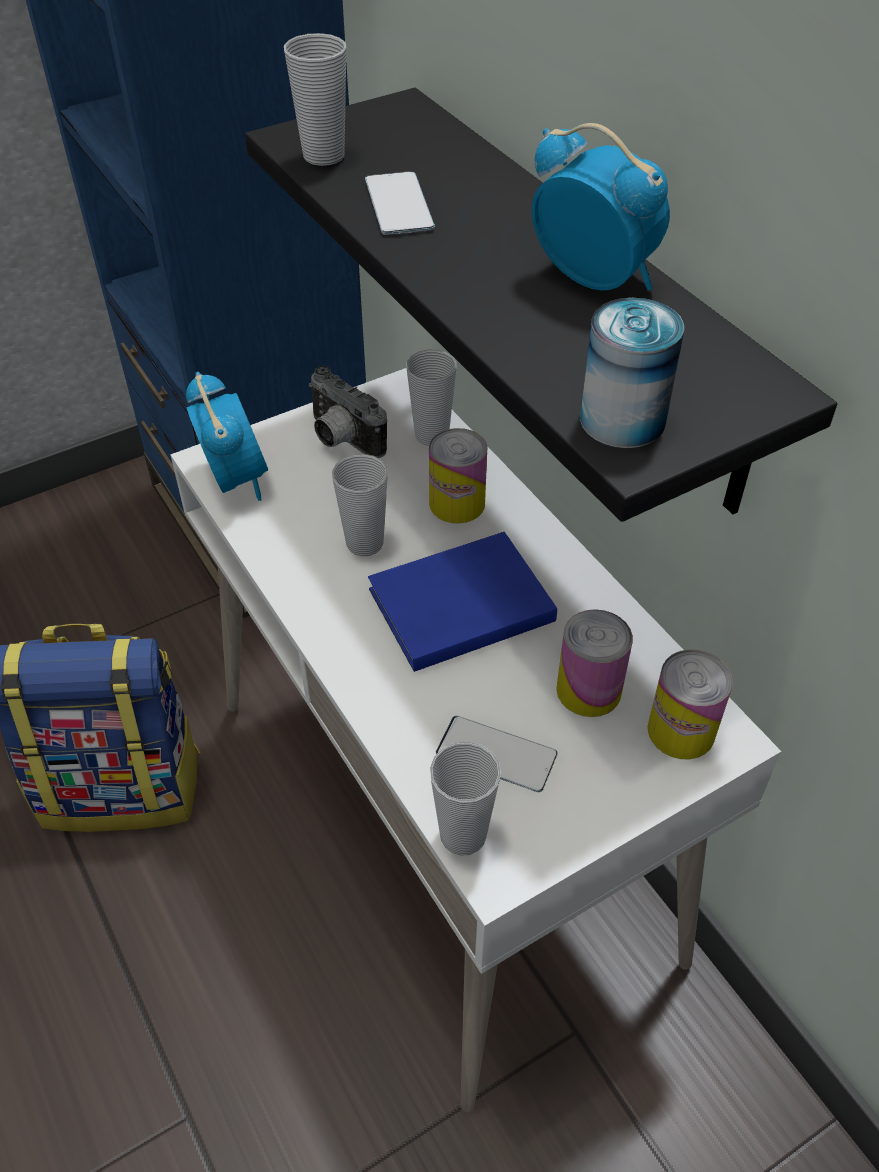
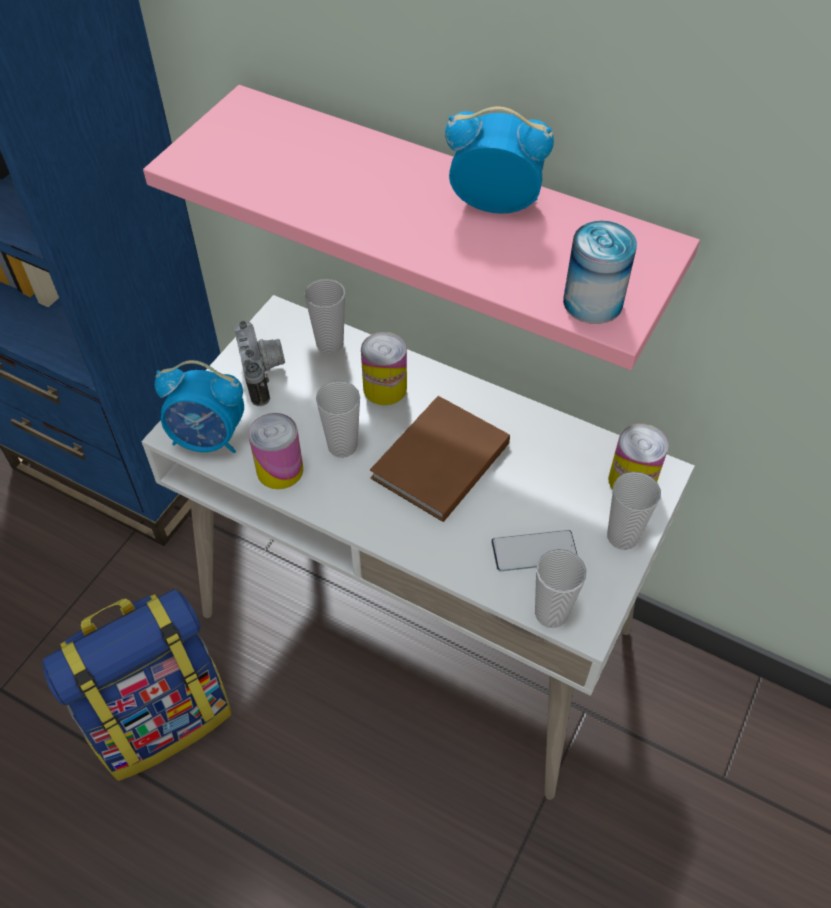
camera: 30 degrees left, 5 degrees up
alarm clock [186,372,268,501] -> alarm clock turned 150 degrees clockwise [155,360,244,453]
black shelf [245,88,837,522] -> pink shelf [143,85,700,370]
cup [284,33,346,166] -> cup moved to [607,472,661,550]
camera [309,366,387,458] -> camera turned 120 degrees counterclockwise [235,321,285,406]
phone [365,171,435,235] -> none
blue book [368,532,557,672] -> brown book [370,396,510,522]
can [556,609,633,717] -> can moved to [248,413,303,489]

